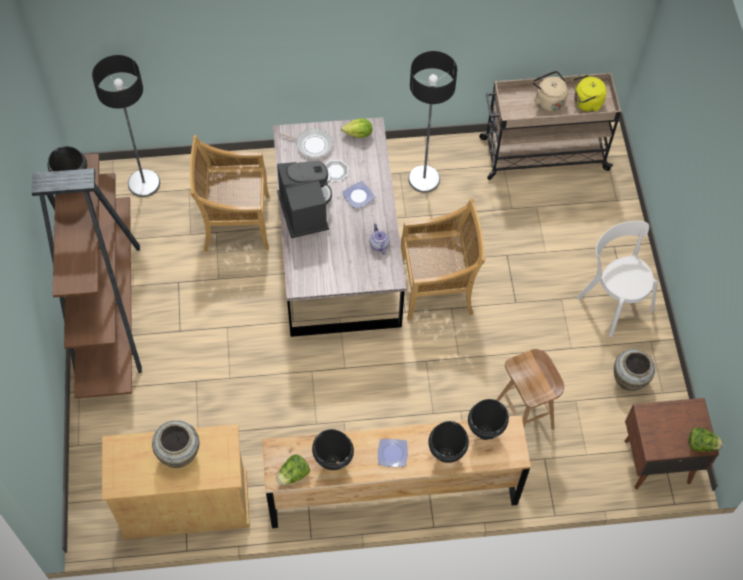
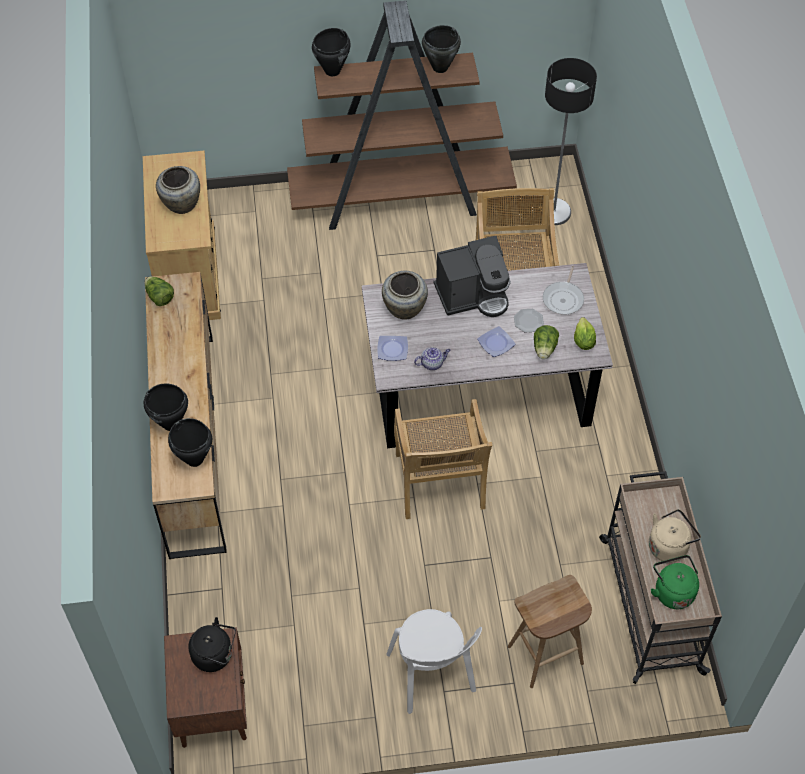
camera: 90 degrees right, 5 degrees down
black cooking pot [312,429,354,470] -> black cooking pot moved to [312,28,350,76]
plate [378,439,408,467] -> plate moved to [377,336,408,361]
floor lamp [408,51,457,193] -> none
brown stool [496,349,564,430] -> brown stool moved to [508,575,592,688]
yellow kettle [572,75,607,112] -> green kettle [651,555,699,609]
white chair [577,221,658,337] -> white chair turned 105 degrees clockwise [387,609,482,714]
beige vase [614,349,655,391] -> beige vase moved to [382,271,428,320]
lettuce [689,427,723,452] -> lettuce moved to [534,325,559,360]
none -> black kettle [188,617,236,672]

